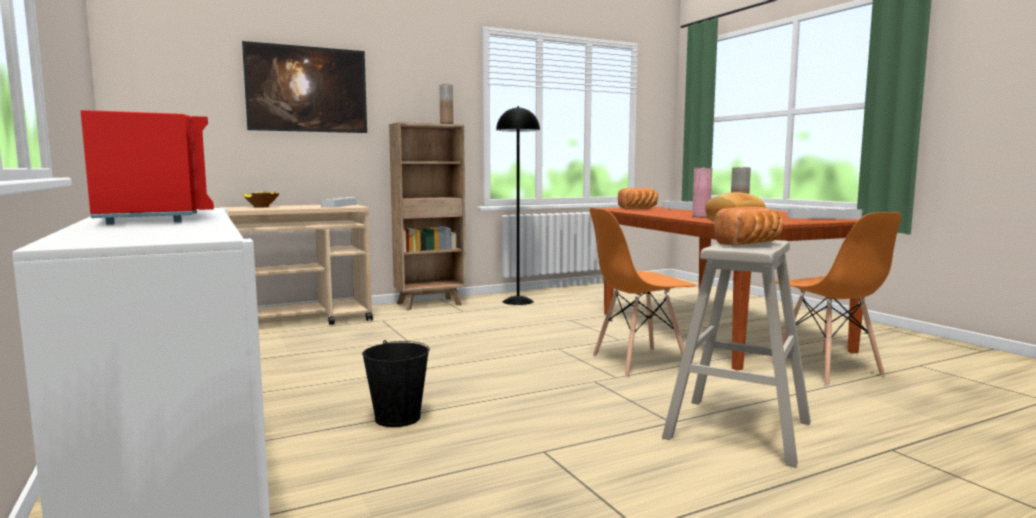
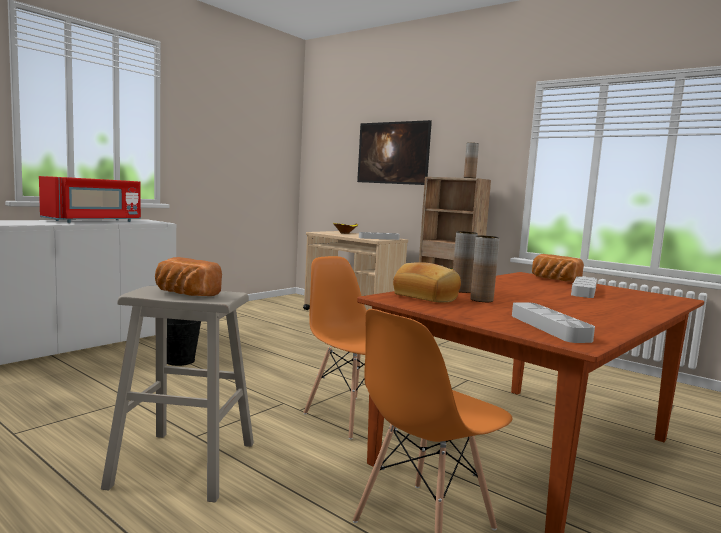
camera: 65 degrees right, 0 degrees up
black floor lamp [496,106,540,305] -> none
pink vase [692,168,712,217] -> brown vase [453,231,478,293]

